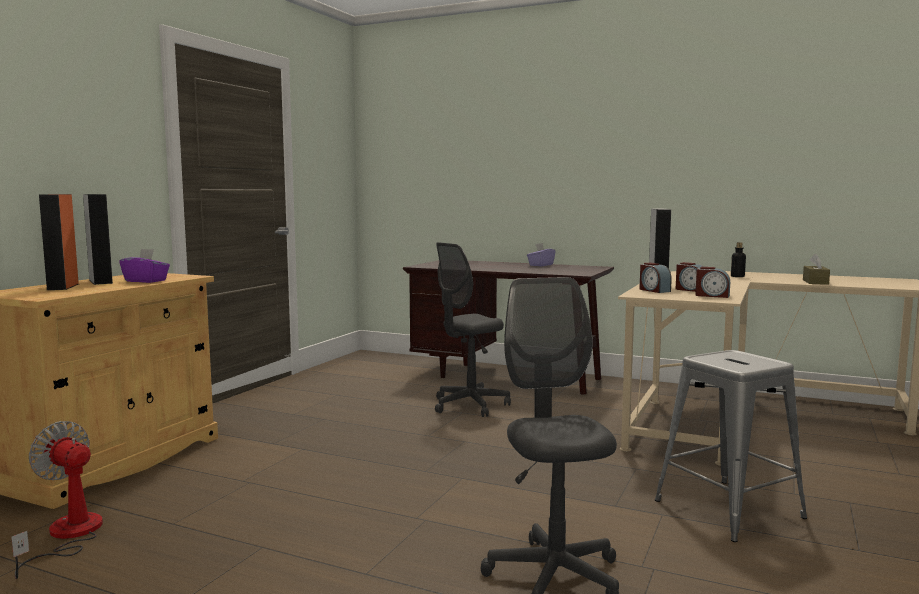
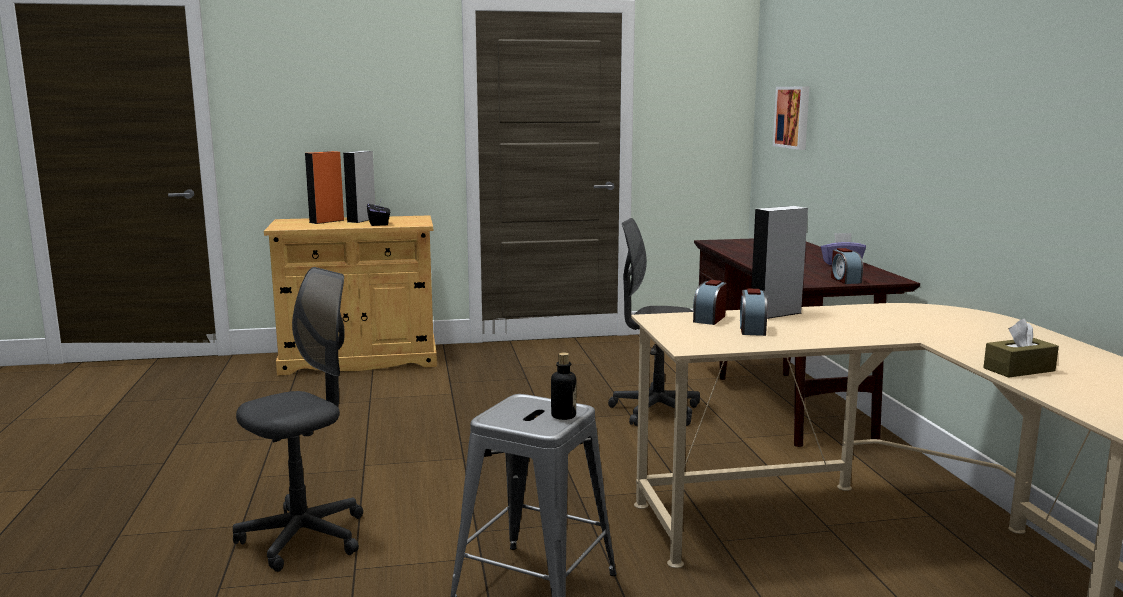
camera: 55 degrees right, 5 degrees up
fan [11,421,103,579] -> none
purple tissue box [119,249,170,283] -> black tissue box [367,200,390,226]
alarm clock [695,267,730,298] -> alarm clock moved to [831,248,863,284]
bottle [731,242,746,277] -> bottle moved to [551,352,576,420]
none -> picture [773,87,809,150]

